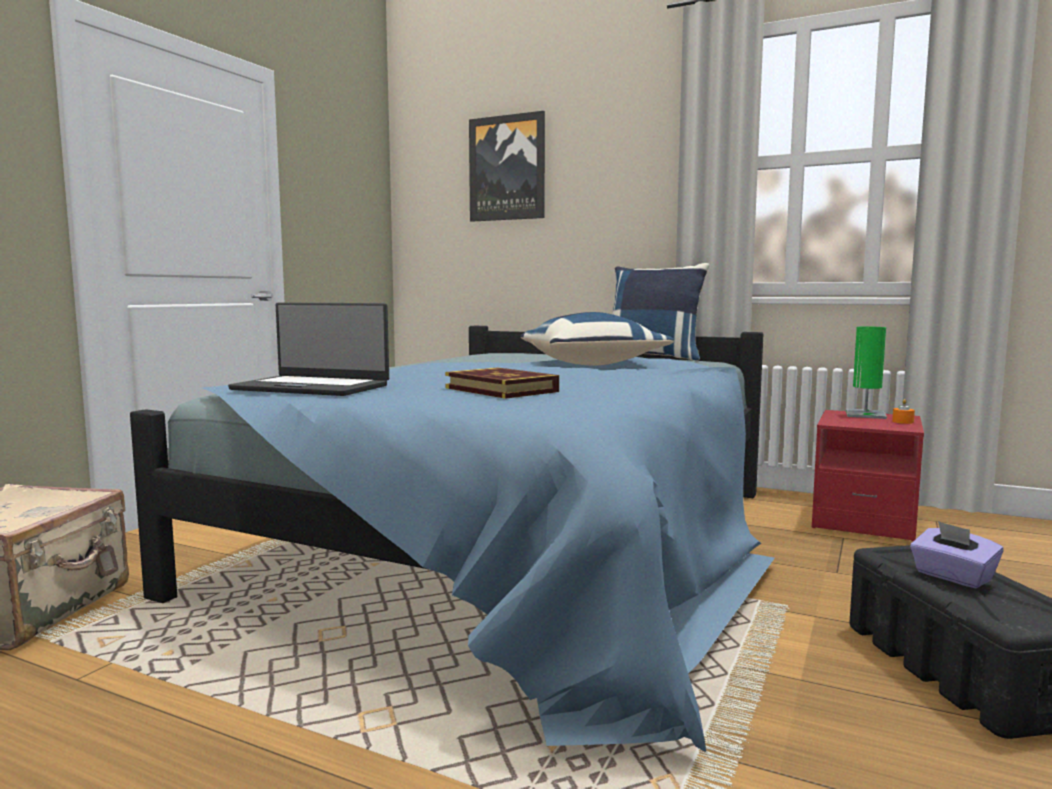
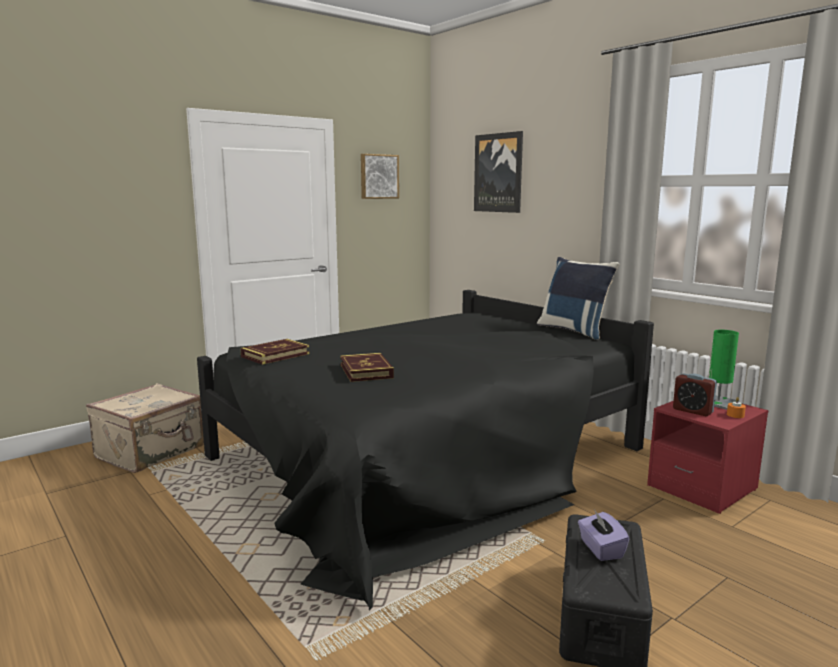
camera: 25 degrees right, 5 degrees up
blue bed [130,326,775,752] -> black bed [197,290,654,611]
laptop [228,302,389,396] -> book [240,339,310,365]
blue pillow [520,312,674,366] -> none
none -> picture [361,154,399,199]
none -> alarm clock [673,373,717,416]

